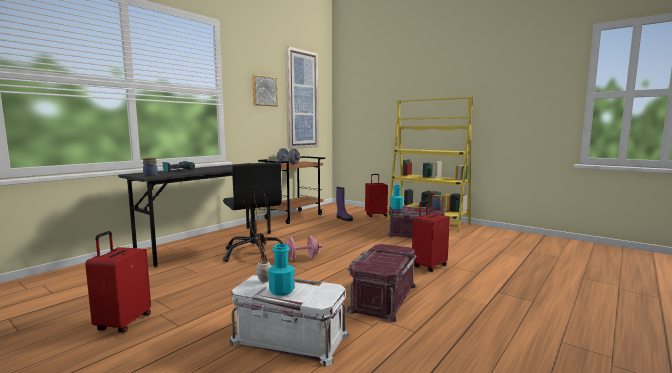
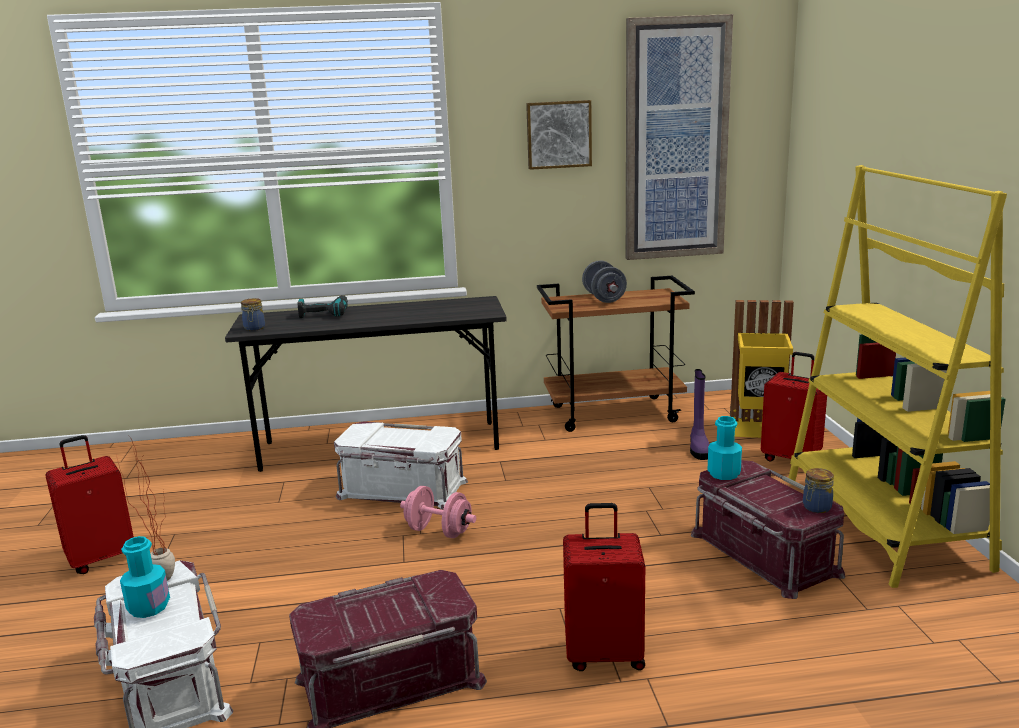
camera: 45 degrees right, 10 degrees up
black office chair [223,162,284,262] -> white storage box [334,421,468,510]
none -> yellow trash can [730,300,794,438]

